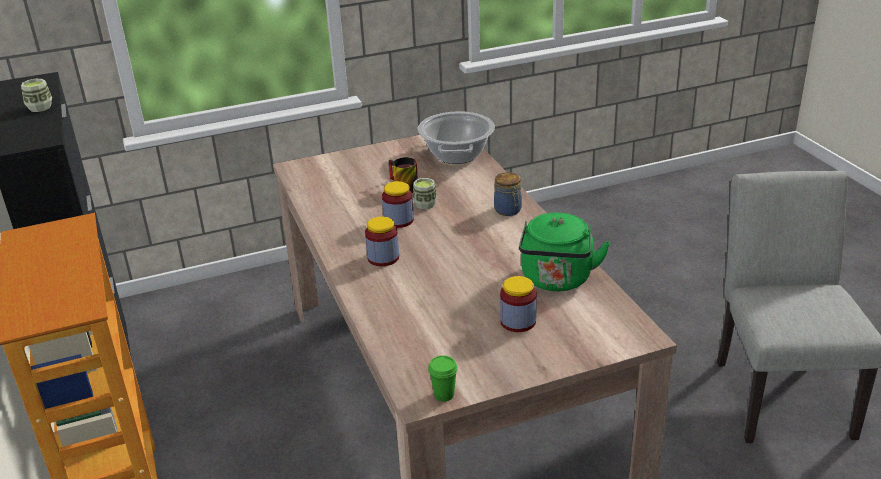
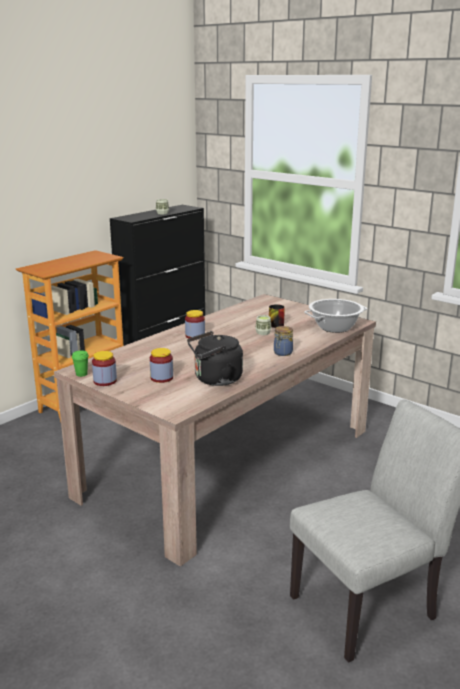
camera: 60 degrees right, 10 degrees down
jar [382,181,414,228] -> jar moved to [92,351,117,386]
green kettle [519,213,610,291] -> black kettle [187,331,243,386]

